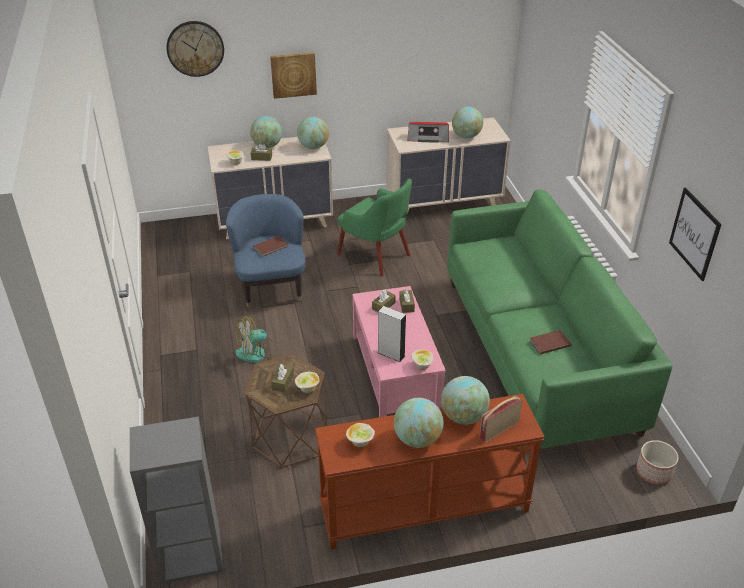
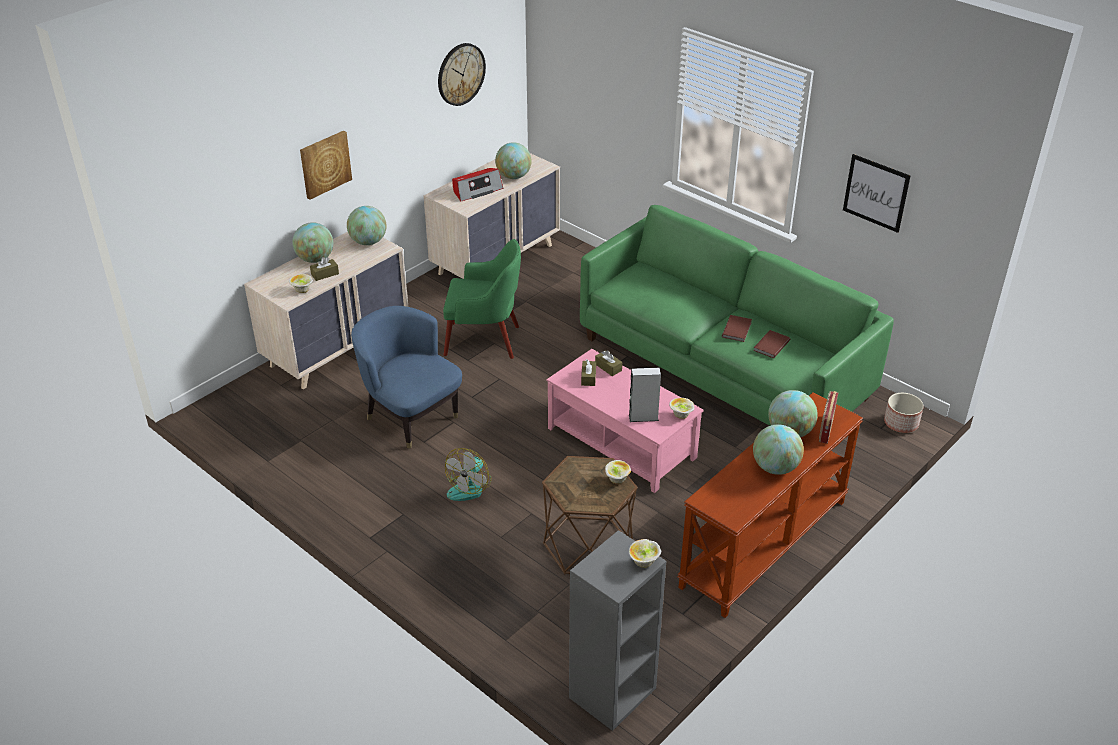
camera: 35 degrees left, 0 degrees up
wall clock [167,21,224,77] -> wall clock moved to [438,43,486,106]
brown book [253,236,288,257] -> brown book moved to [722,315,752,342]
brown tissue box [271,364,294,392] -> none
bowl [346,423,375,447] -> bowl moved to [629,539,661,568]

